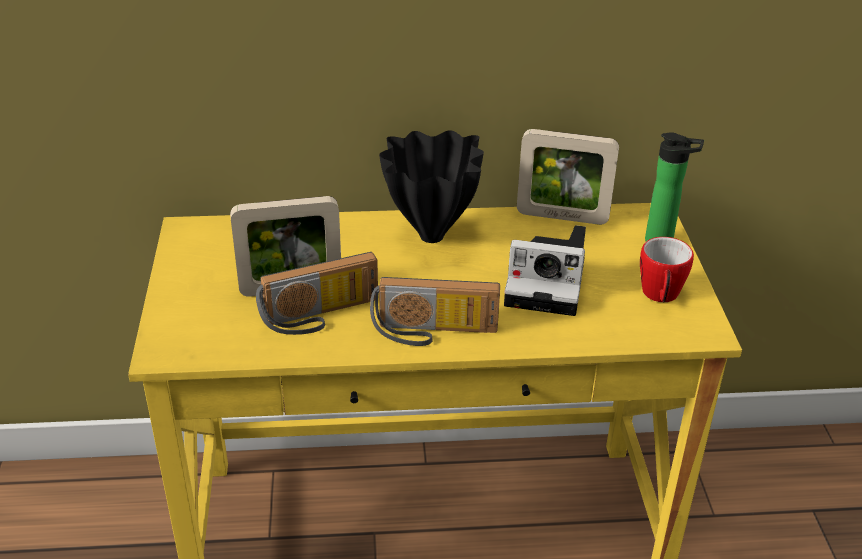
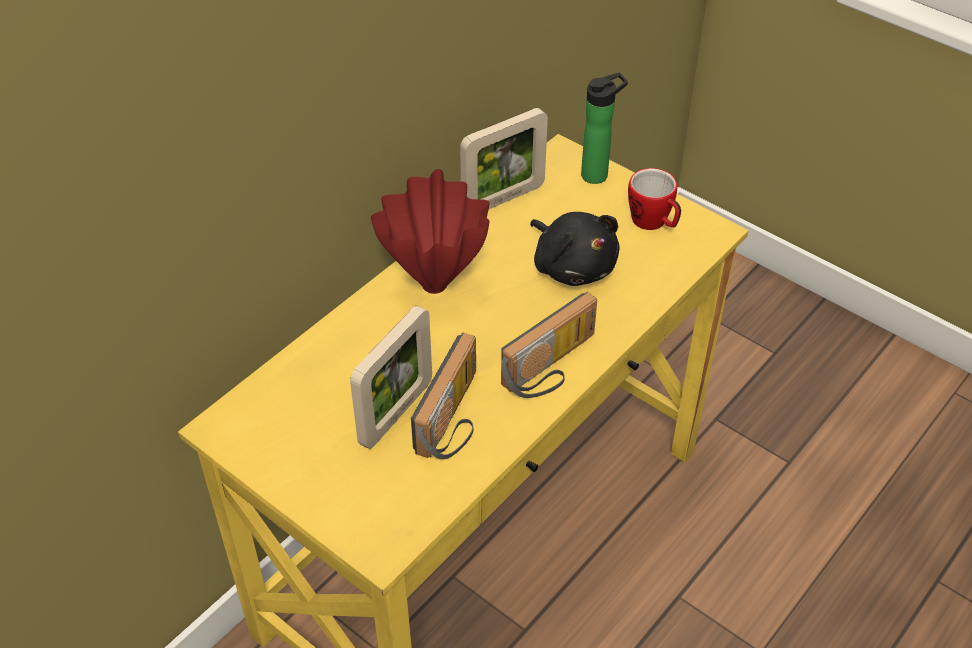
camera: 45 degrees left, 10 degrees up
black vase [379,130,484,243] -> red vase [371,169,490,294]
camera [504,225,586,316] -> black plush toy [530,212,620,286]

